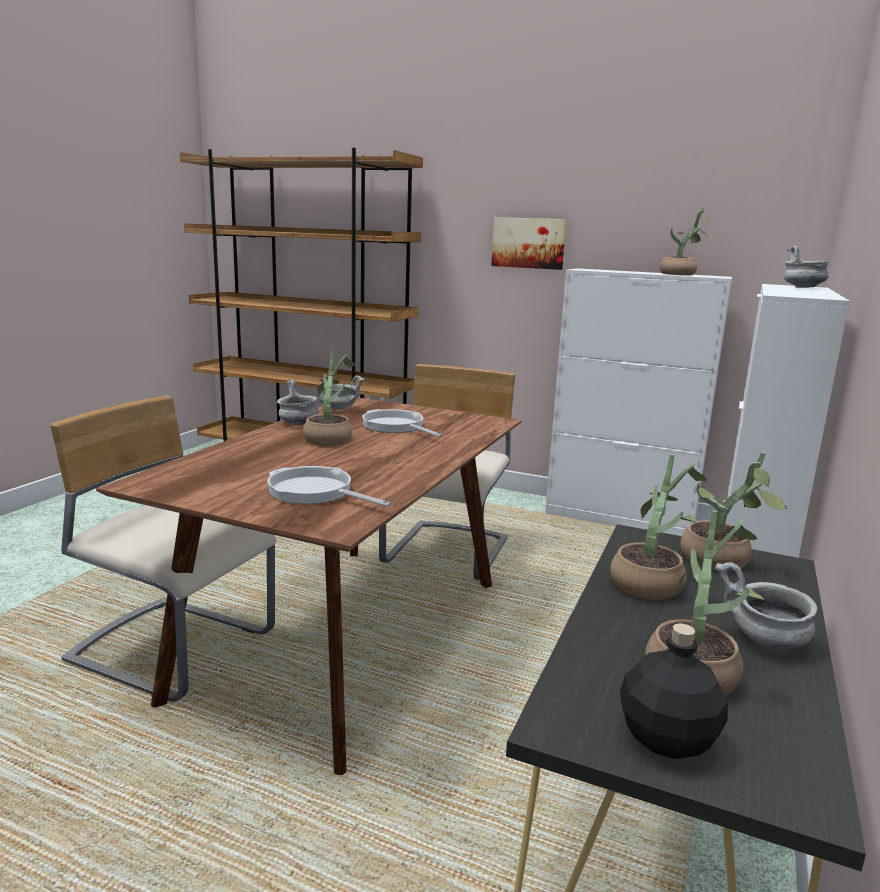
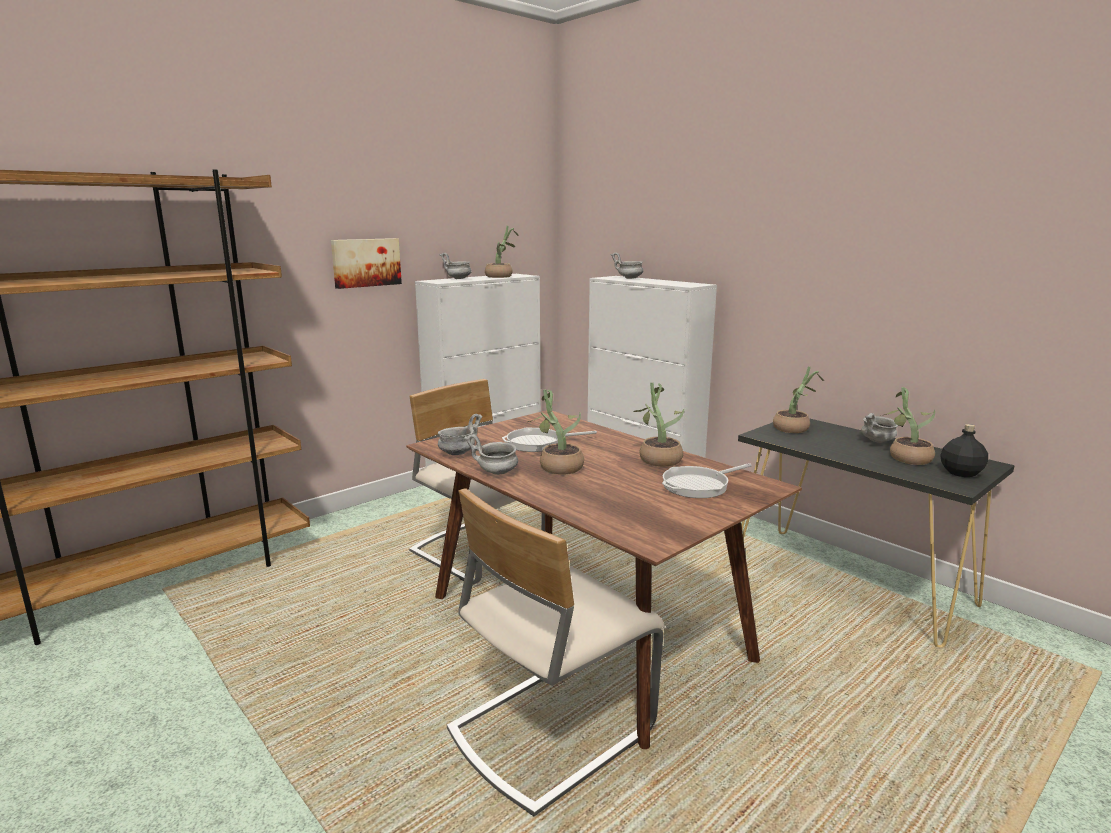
camera: 65 degrees left, 0 degrees up
potted plant [610,455,707,600] -> potted plant moved to [634,383,684,467]
none -> grey bowl [440,253,472,279]

